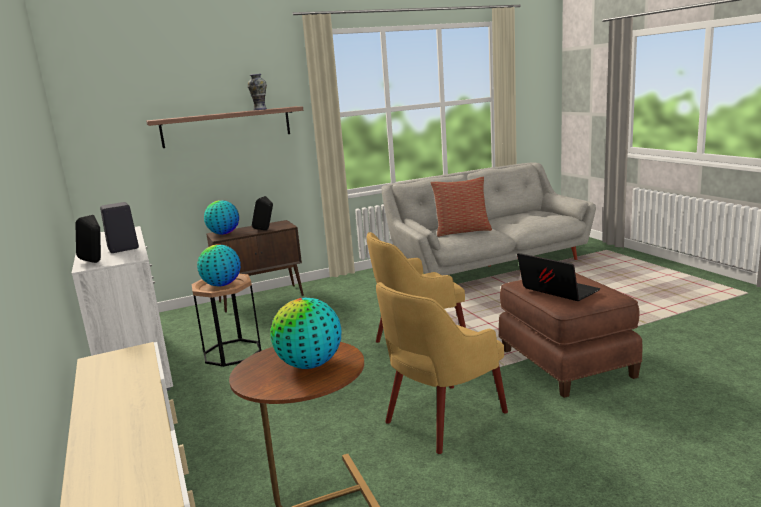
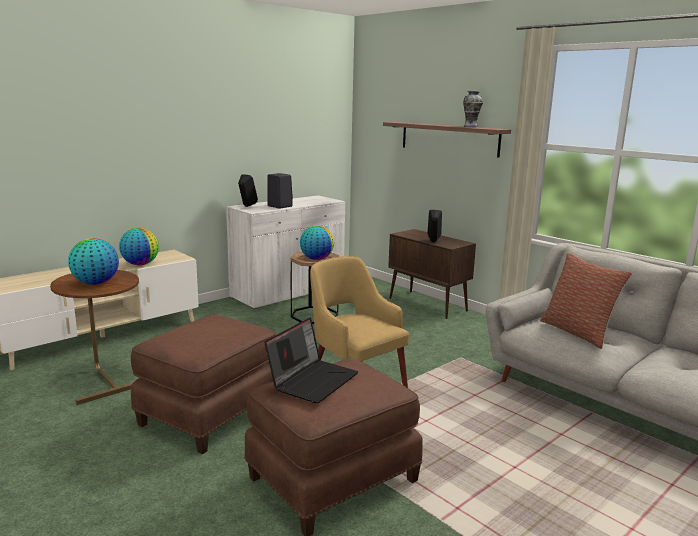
camera: 70 degrees right, 0 degrees up
globe [204,200,239,235] -> globe moved to [119,228,159,265]
yellow armchair [376,282,508,454] -> brown ottoman [131,315,276,454]

